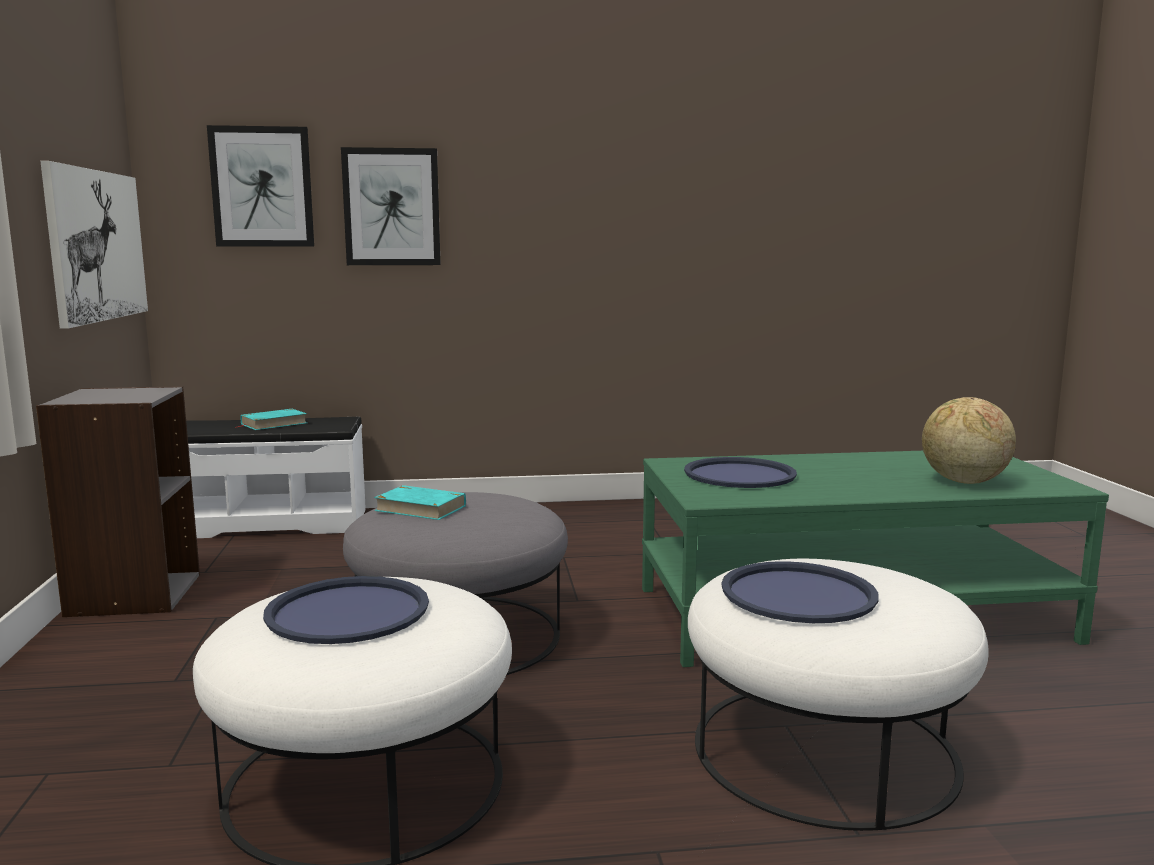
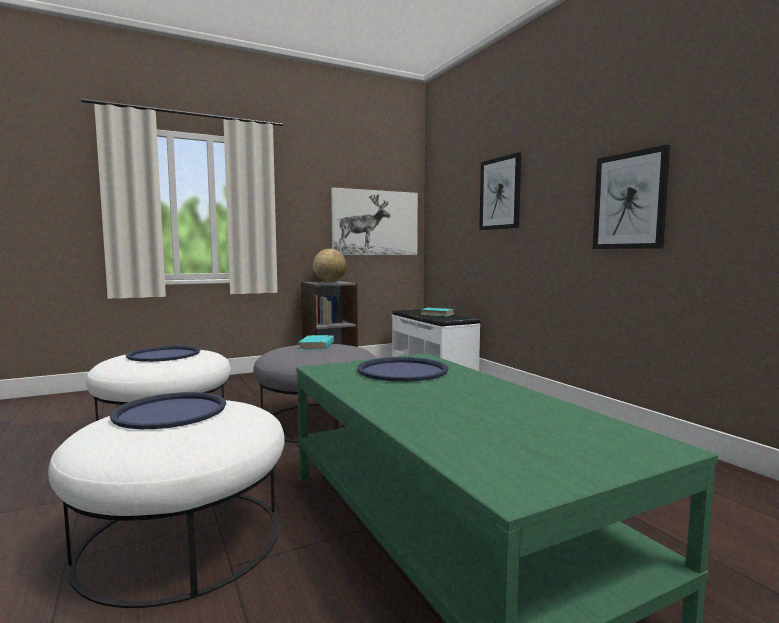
camera: 70 degrees right, 5 degrees down
picture [207,125,314,246] -> picture moved to [593,145,670,249]
globe [922,397,1016,484] -> globe moved to [313,249,346,282]

